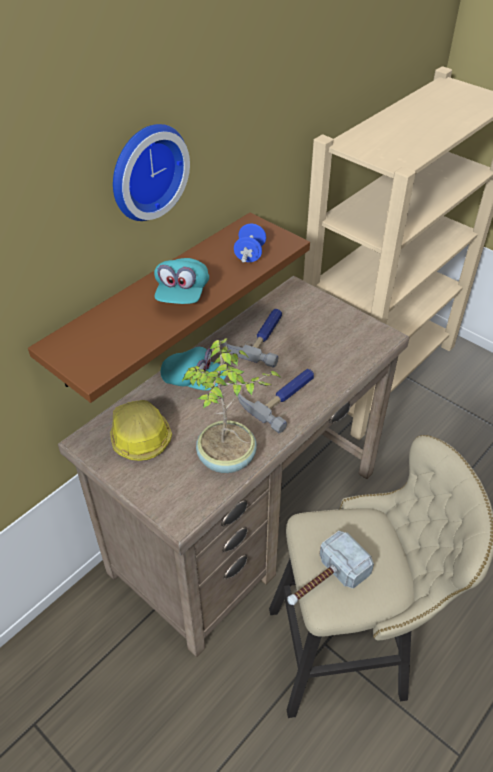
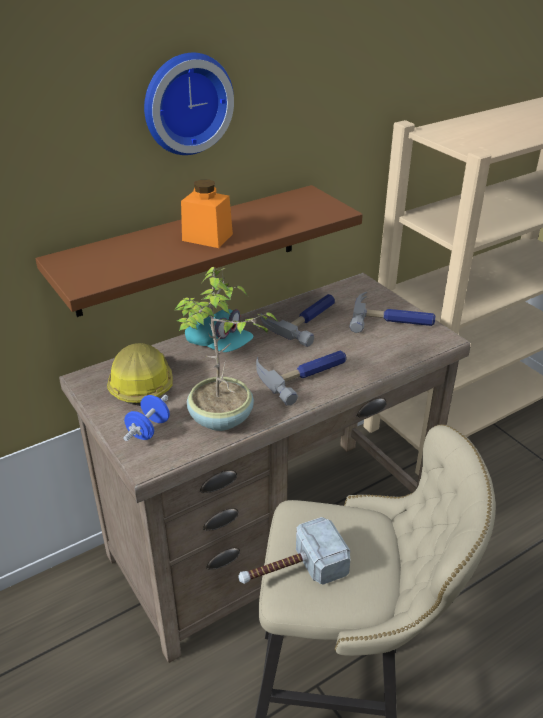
camera: 15 degrees right, 10 degrees down
turquoise cap [154,258,209,304] -> orange jar [181,179,233,248]
blue dumbbell [234,224,266,263] -> blue dumbbell moved to [123,395,170,441]
none -> hammer [349,292,435,333]

